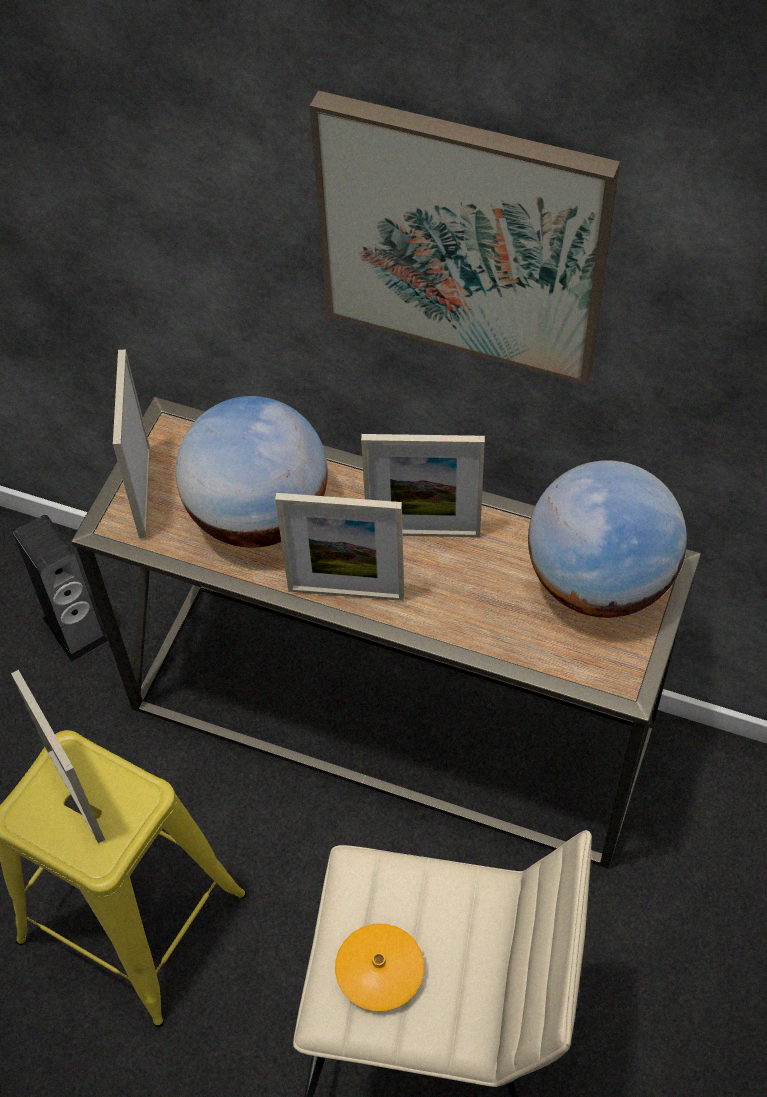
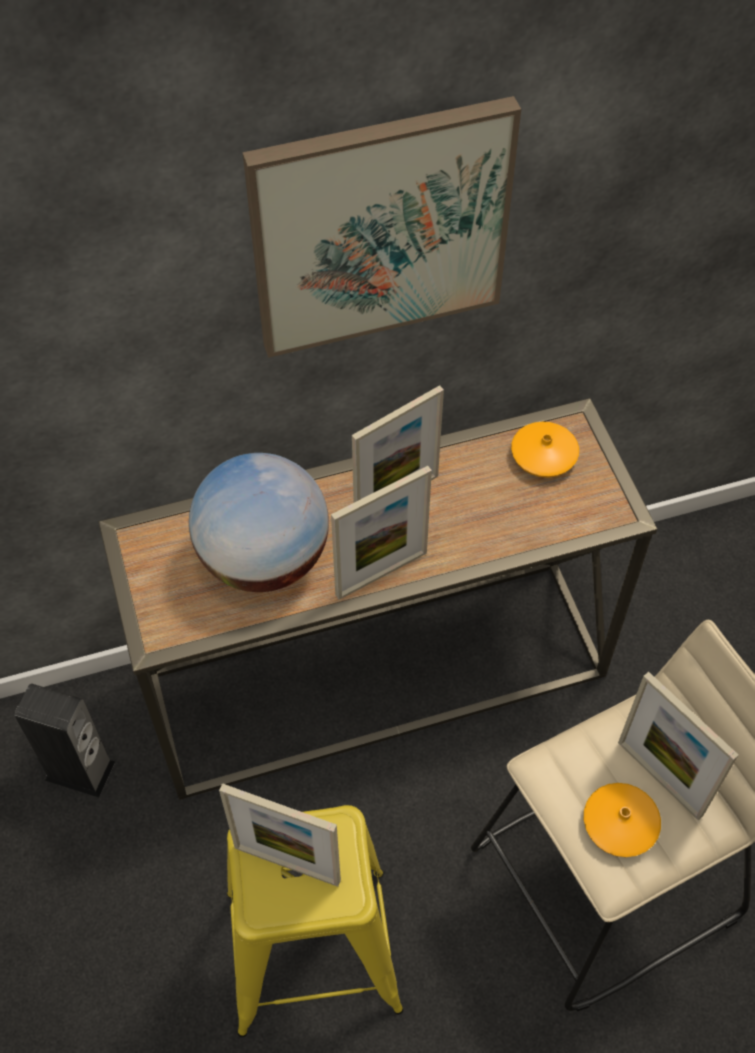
camera: 40 degrees left, 0 degrees up
picture frame [113,349,150,539] -> picture frame moved to [618,672,739,820]
globe [528,460,687,618] -> orange vase [511,422,579,478]

